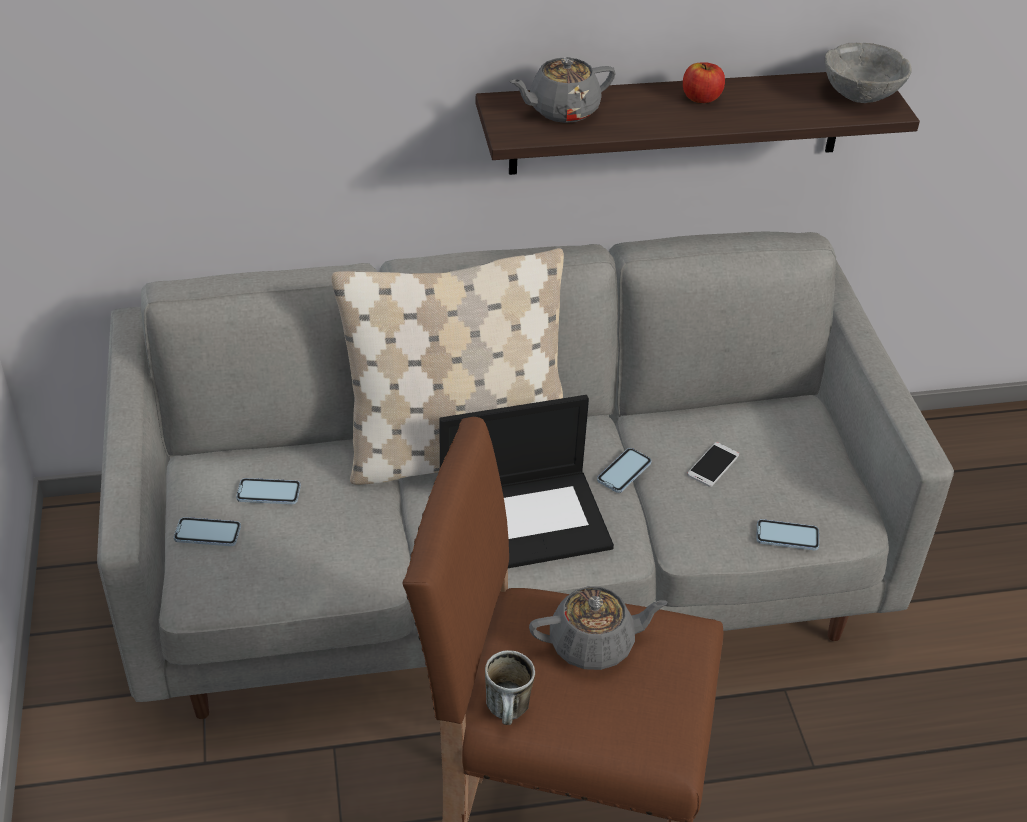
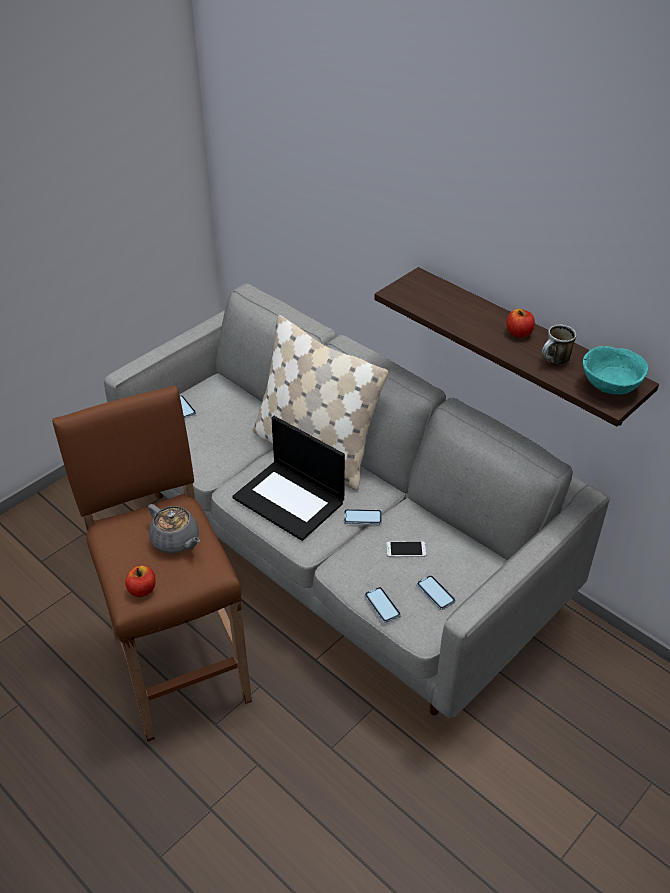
camera: 55 degrees right, 0 degrees up
phone [236,478,301,504] -> phone moved to [417,575,456,610]
mug [485,650,535,725] -> mug moved to [542,324,576,366]
grey teapot [510,57,616,123] -> none
grey bowl [825,43,912,103] -> turquoise bowl [583,346,648,394]
none -> apple [125,565,156,597]

